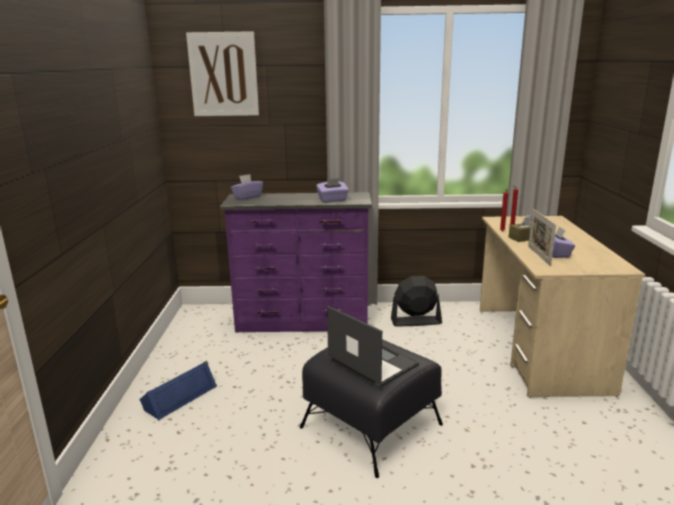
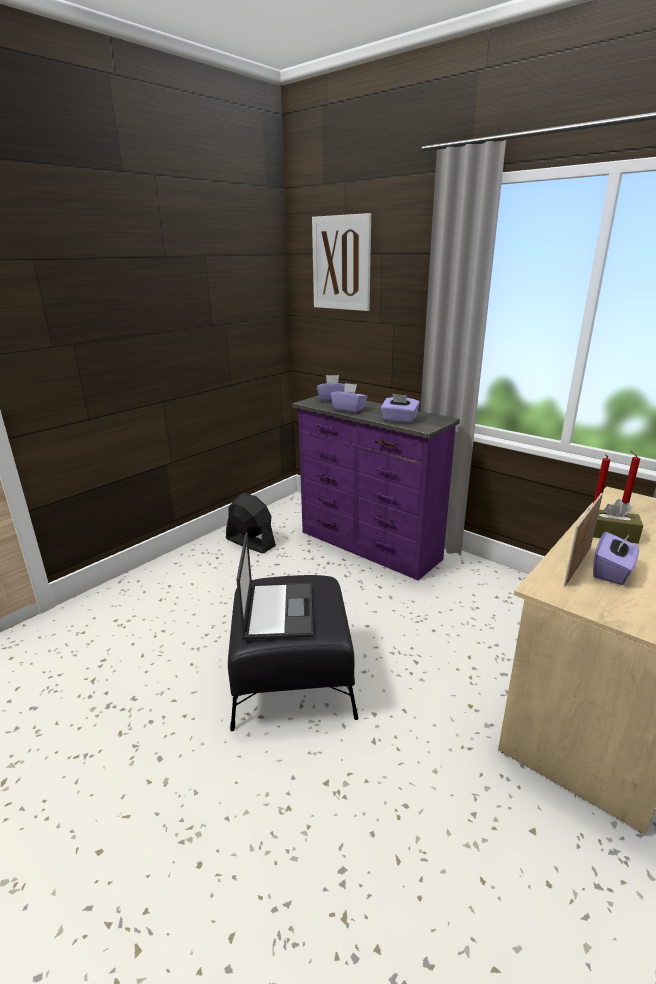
camera: 40 degrees right, 5 degrees up
blue speaker [139,361,217,420] -> none
black fan [391,276,442,327] -> black fan moved to [226,493,276,554]
none -> purple tissue box [330,383,368,412]

